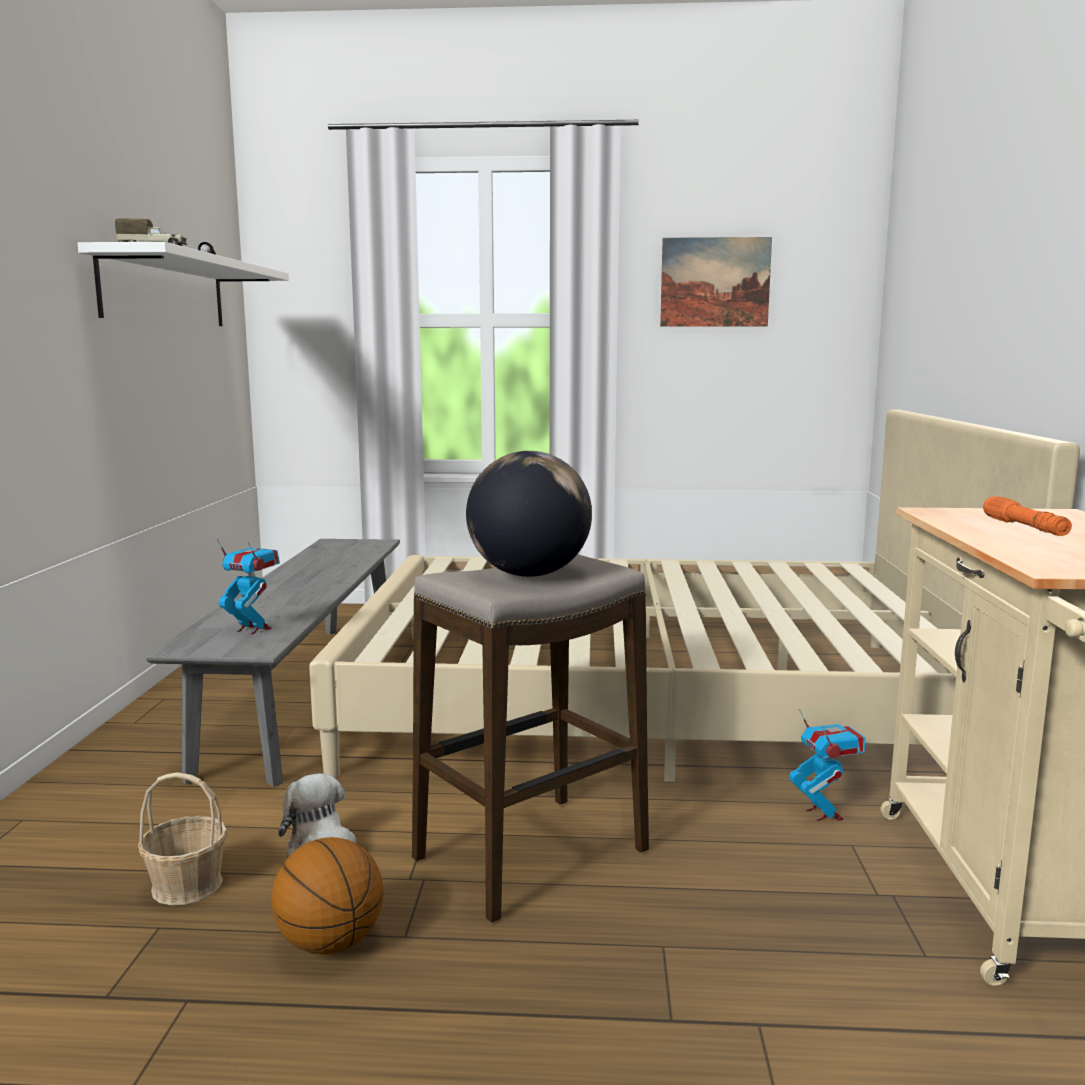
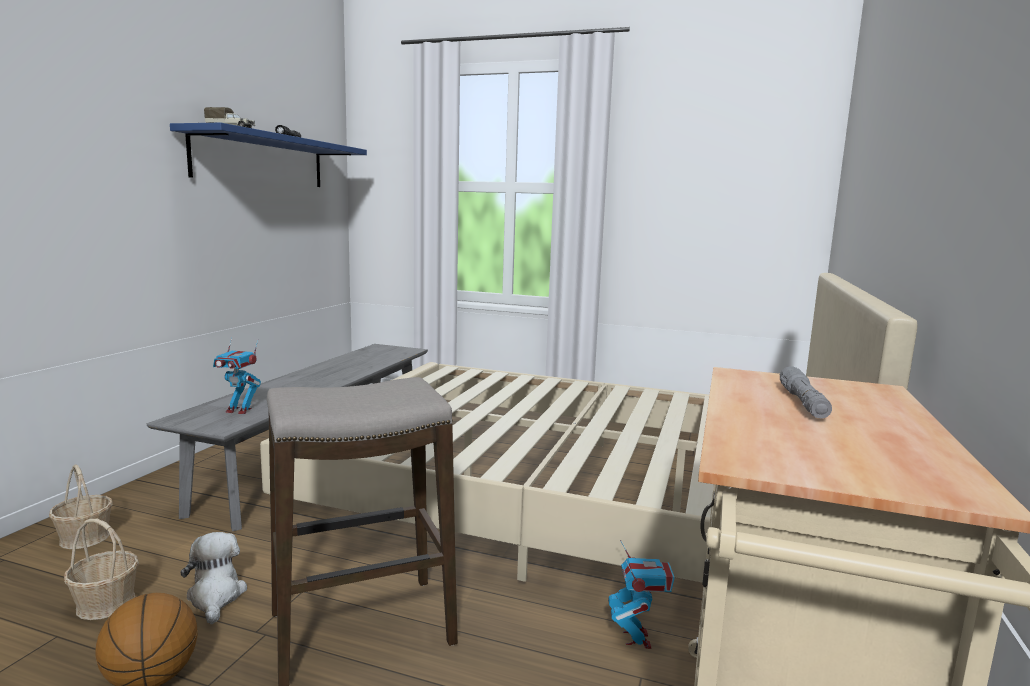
camera: 15 degrees right, 0 degrees up
white shelf [78,242,289,326] -> blue shelf [170,123,367,187]
toy robot [216,538,280,634] -> toy robot turned 150 degrees clockwise [213,337,261,414]
globe [466,451,592,577] -> none
picture [660,237,772,327] -> none
orange flashlight [983,496,1072,536] -> grey flashlight [780,366,832,418]
none -> basket [49,465,113,549]

